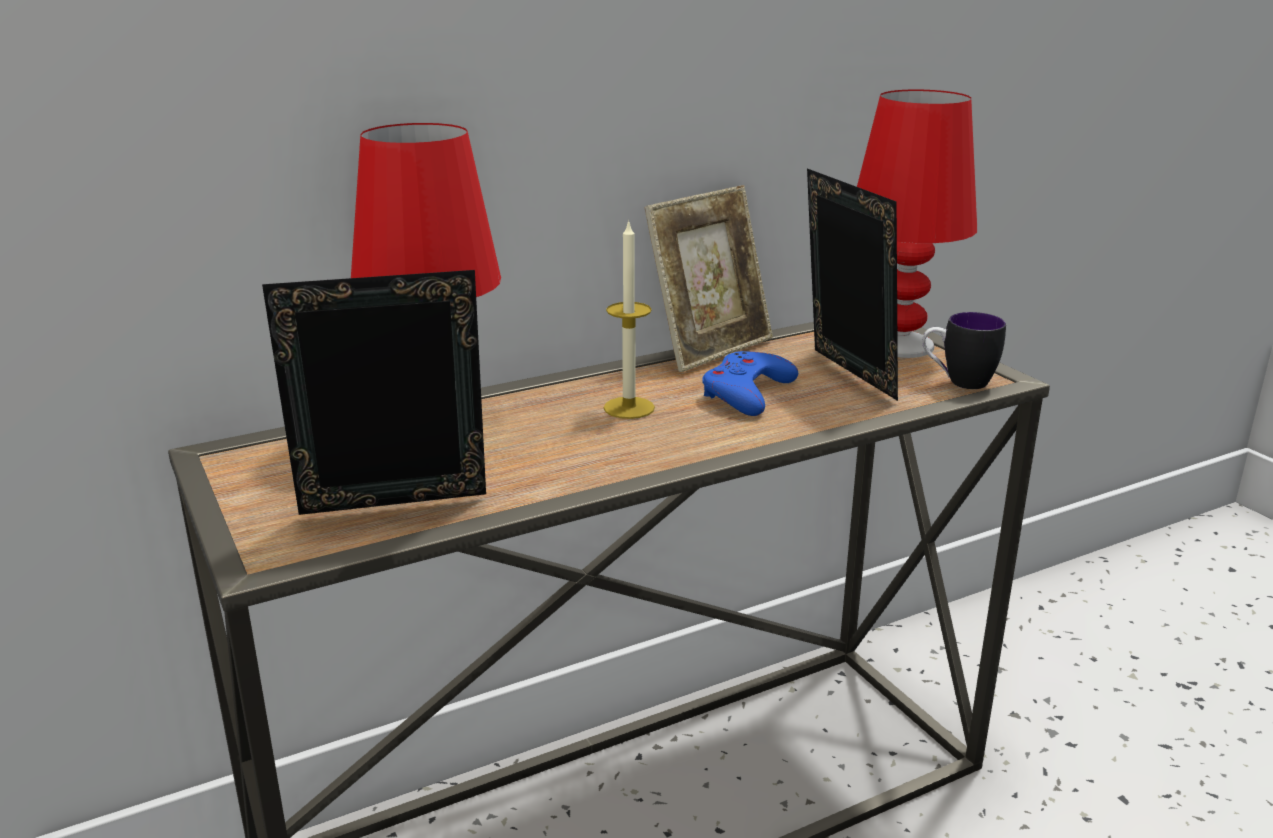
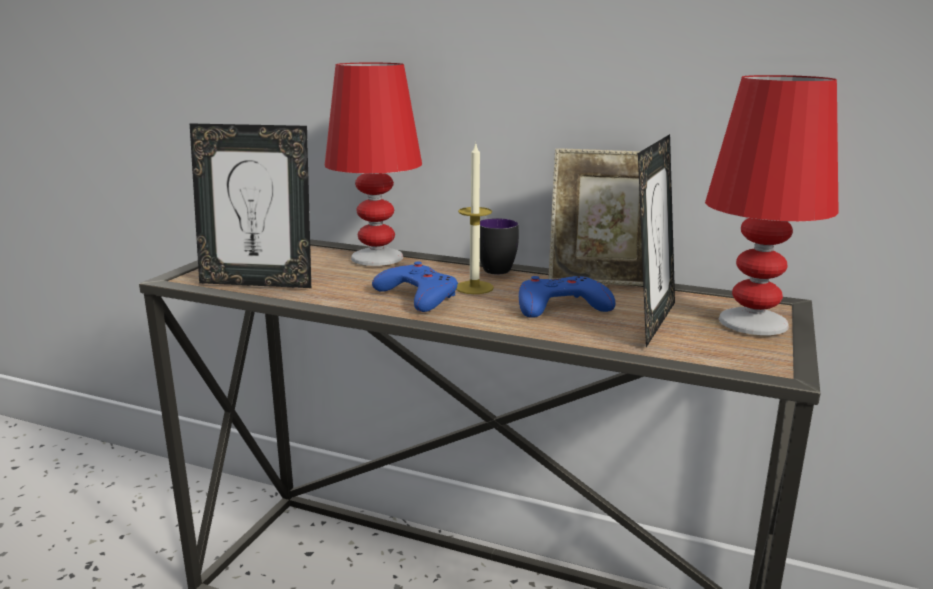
camera: 50 degrees right, 5 degrees down
picture frame [262,270,486,515] -> picture frame turned 150 degrees clockwise [190,123,311,288]
mug [922,312,1006,389] -> mug moved to [480,218,519,274]
none -> blue game controller [372,261,458,312]

